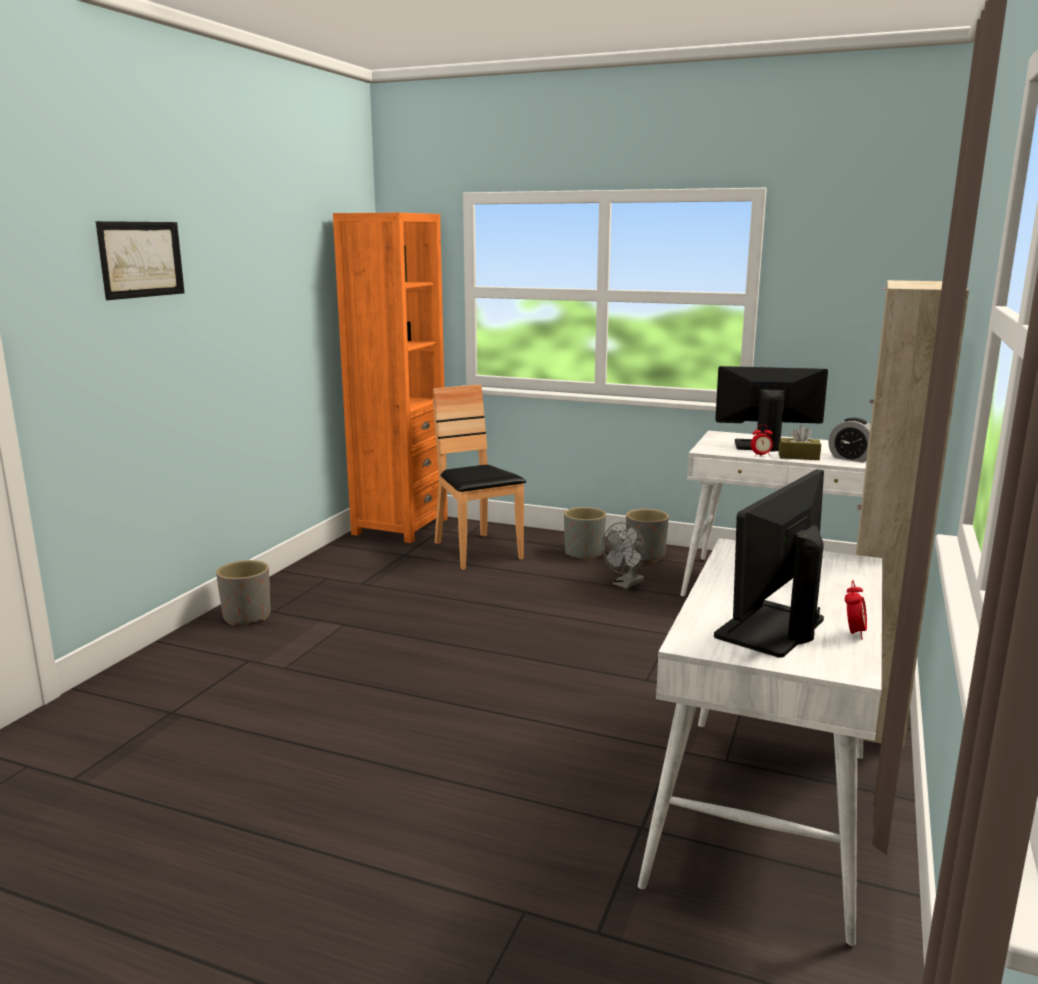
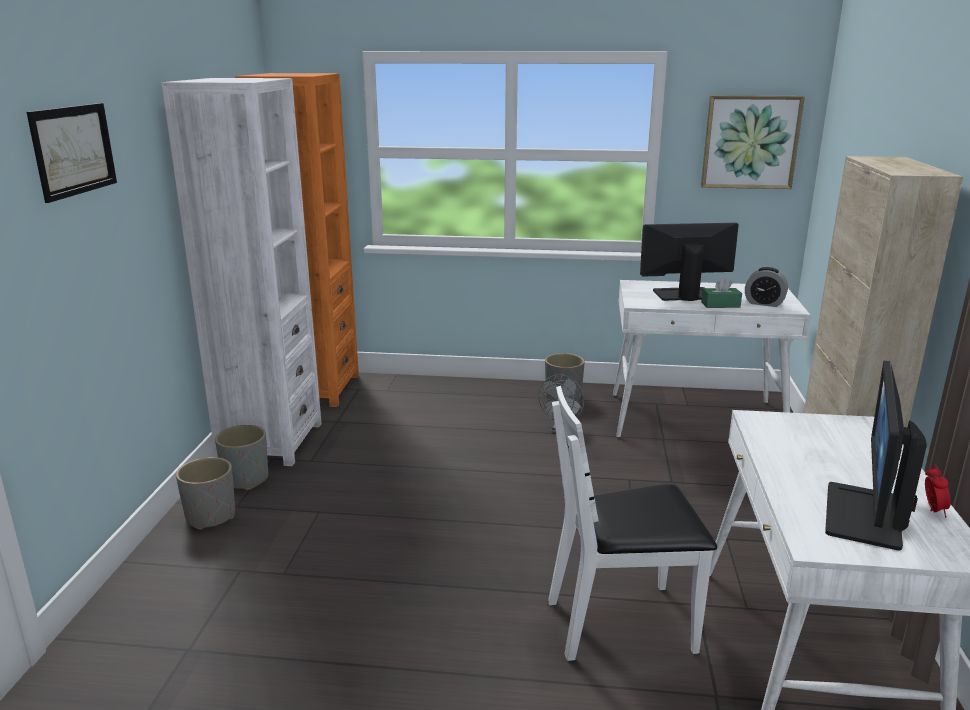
camera: 15 degrees left, 5 degrees up
brown chair [433,385,526,570] -> none
grey planter [564,507,606,561] -> grey planter moved to [215,425,268,490]
alarm clock [751,425,773,457] -> none
brown tissue box [779,425,821,460] -> green tissue box [701,277,742,308]
none -> white bookcase [162,78,322,466]
none -> white chair [548,386,717,661]
none -> picture [701,95,805,189]

